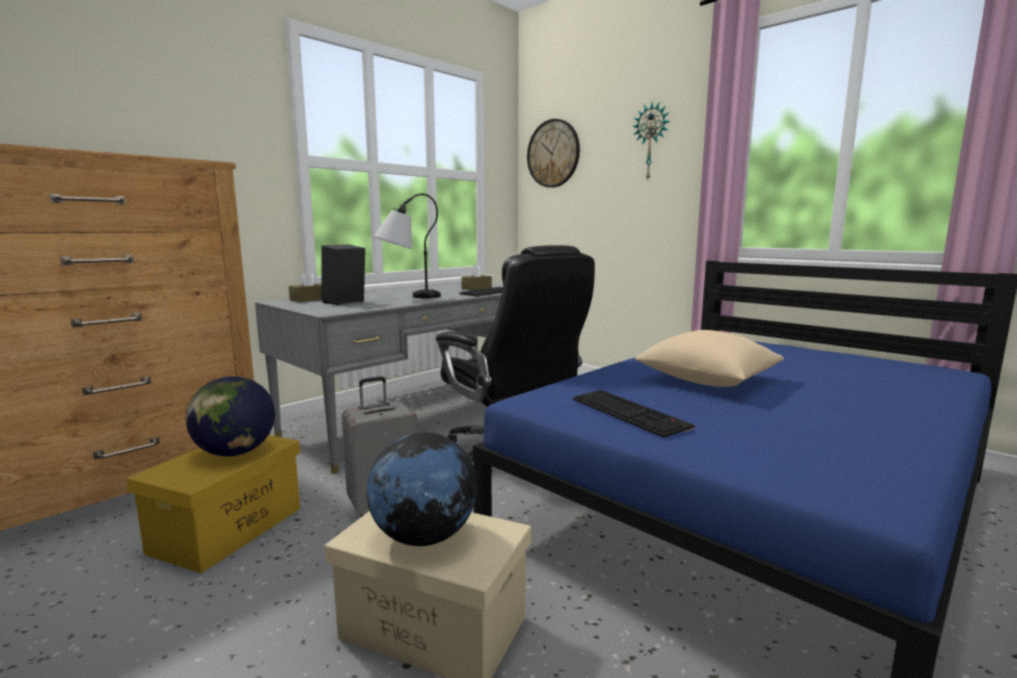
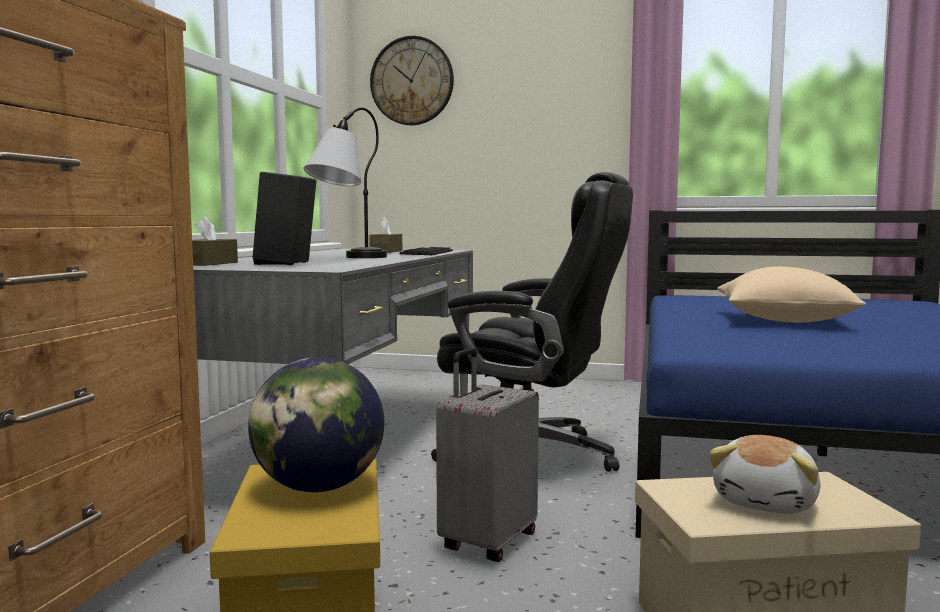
camera: 30 degrees left, 5 degrees down
globe [366,432,477,546] -> plush toy [709,435,821,514]
keyboard [573,390,695,438] -> none
wall clock [633,103,670,179] -> none

